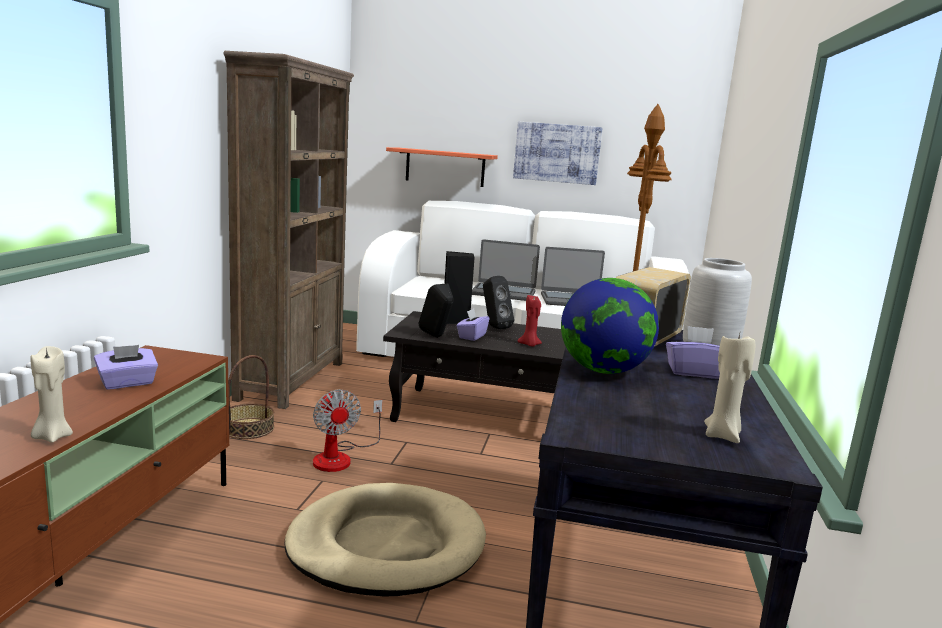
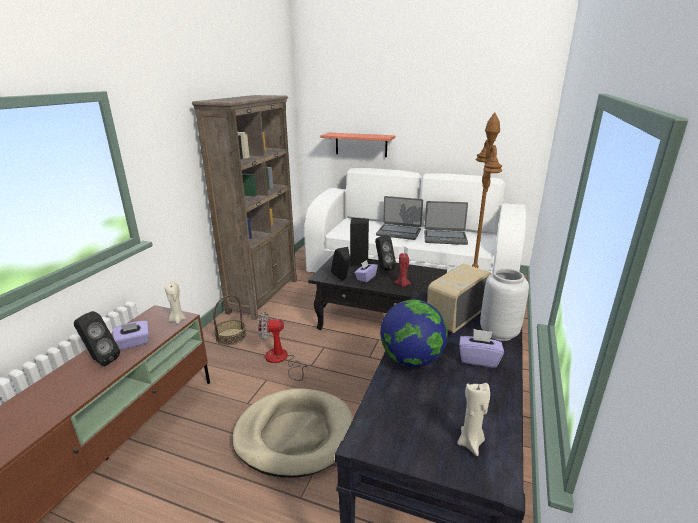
camera: 10 degrees right, 10 degrees up
beige candle [30,346,73,443] -> beige candle moved to [165,281,186,324]
fan [313,389,382,472] -> fan turned 105 degrees clockwise [258,312,308,381]
picture [513,122,603,185] -> none
none -> black speaker [74,311,120,366]

